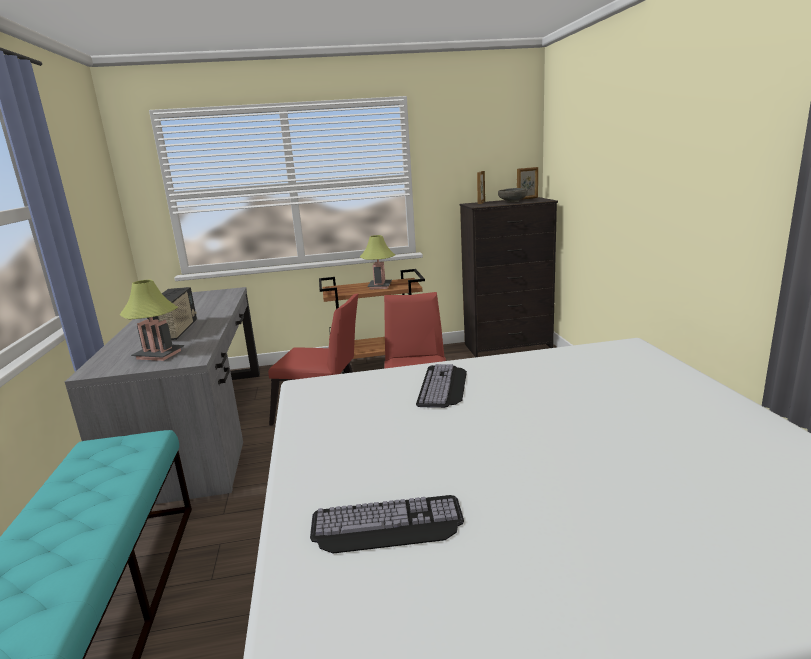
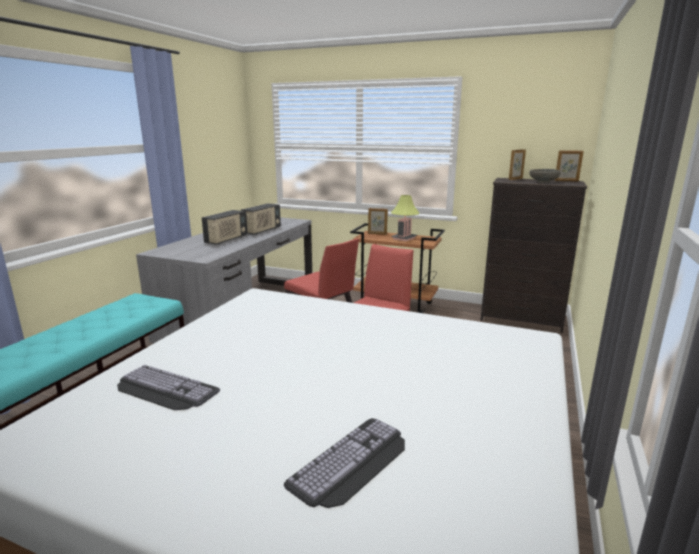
camera: 30 degrees right, 0 degrees up
table lamp [120,280,184,361] -> none
keyboard [416,364,467,408] -> keyboard moved to [284,418,405,508]
none -> radio [241,203,281,235]
none -> picture frame [368,208,388,235]

